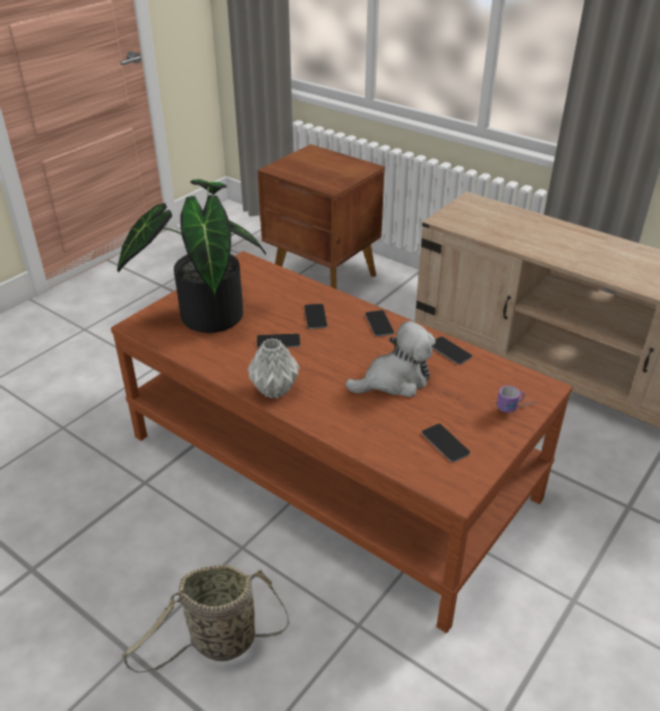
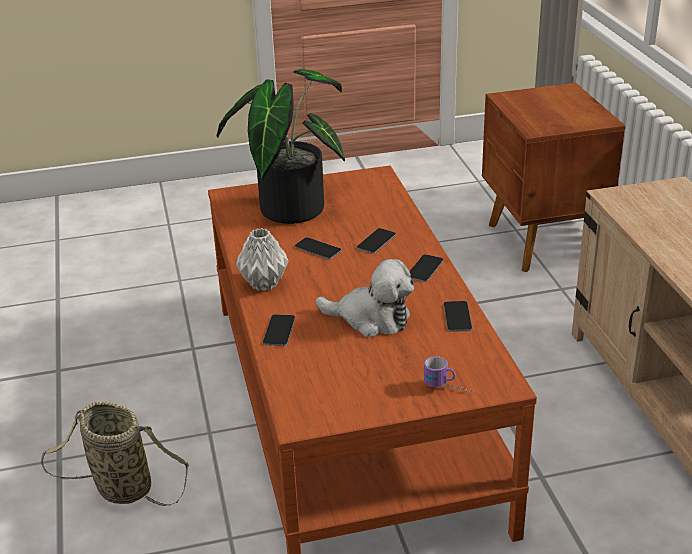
camera: 40 degrees right, 5 degrees down
phone [422,424,470,462] -> phone moved to [263,314,295,346]

